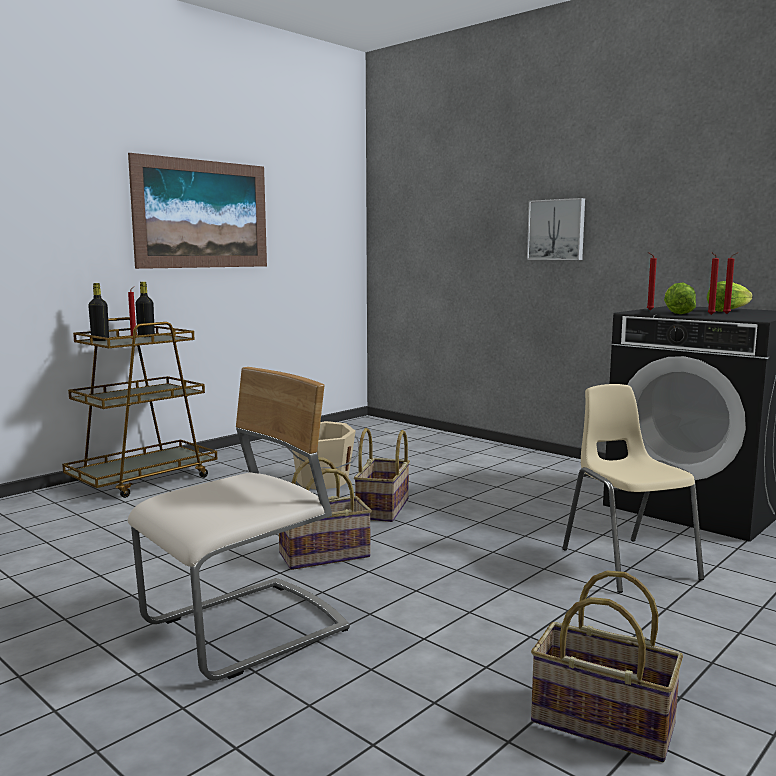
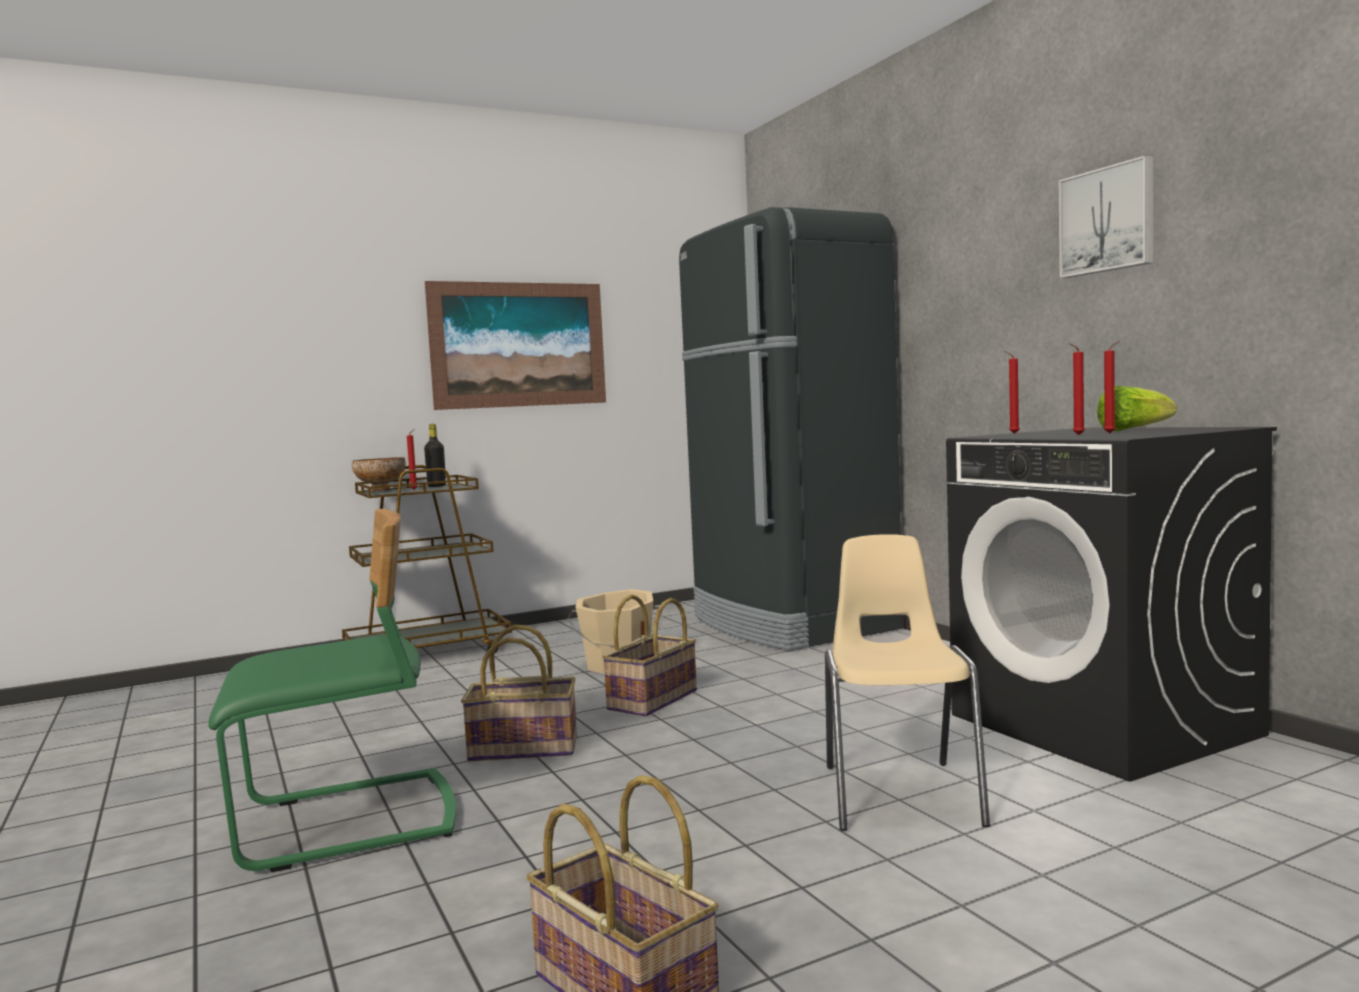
camera: 20 degrees right, 5 degrees down
black bottle [88,283,109,341] -> bowl [352,457,406,492]
beige chair [128,367,350,680] -> green chair [208,509,456,872]
picture [527,198,585,260] -> picture moved to [1059,155,1154,278]
lettuce [664,282,696,314] -> none
none -> black fridge [679,207,903,651]

